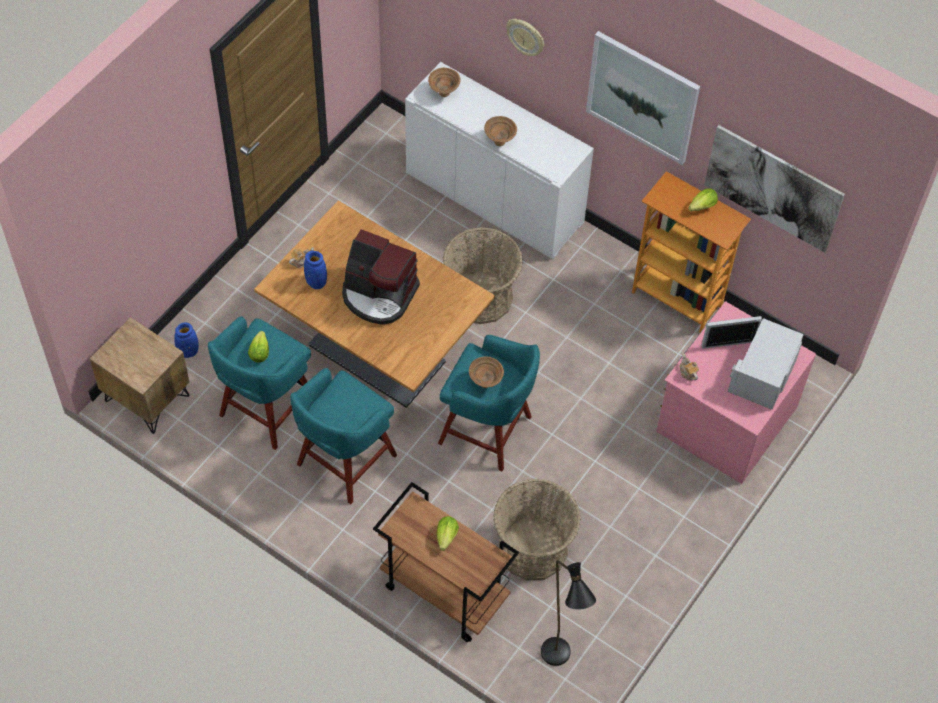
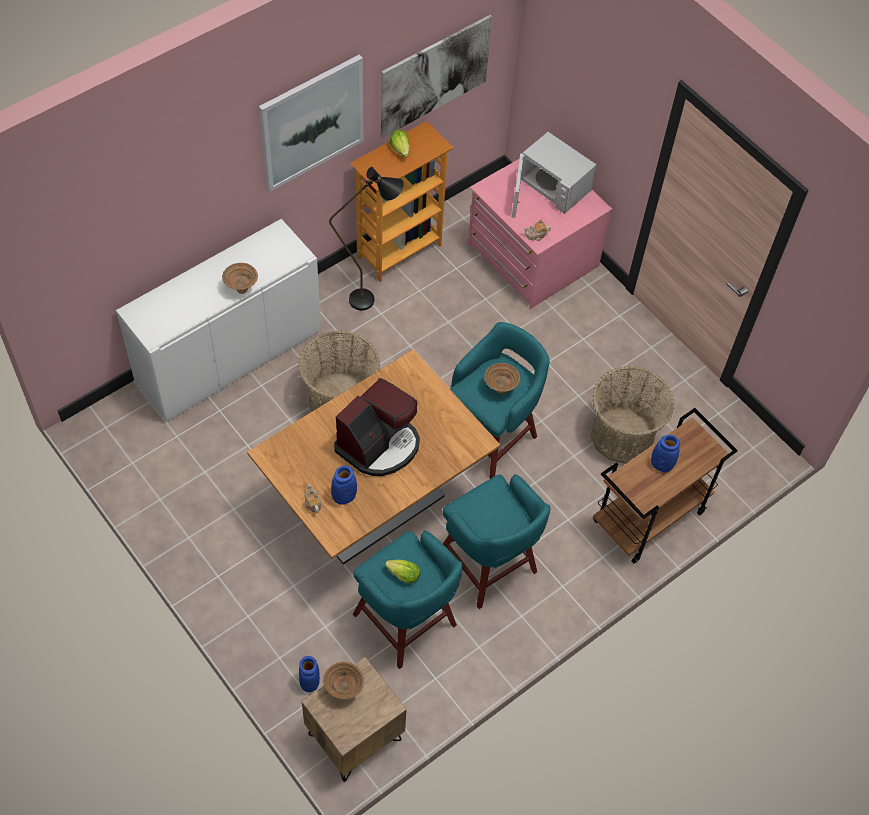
camera: 75 degrees left, 0 degrees up
brown bowl [428,68,461,97] -> brown bowl moved to [323,662,364,699]
lettuce [436,516,459,551] -> blue vase [651,435,680,472]
wall clock [506,19,544,56] -> none
black floor lamp [541,560,596,666] -> black floor lamp moved to [329,167,404,311]

